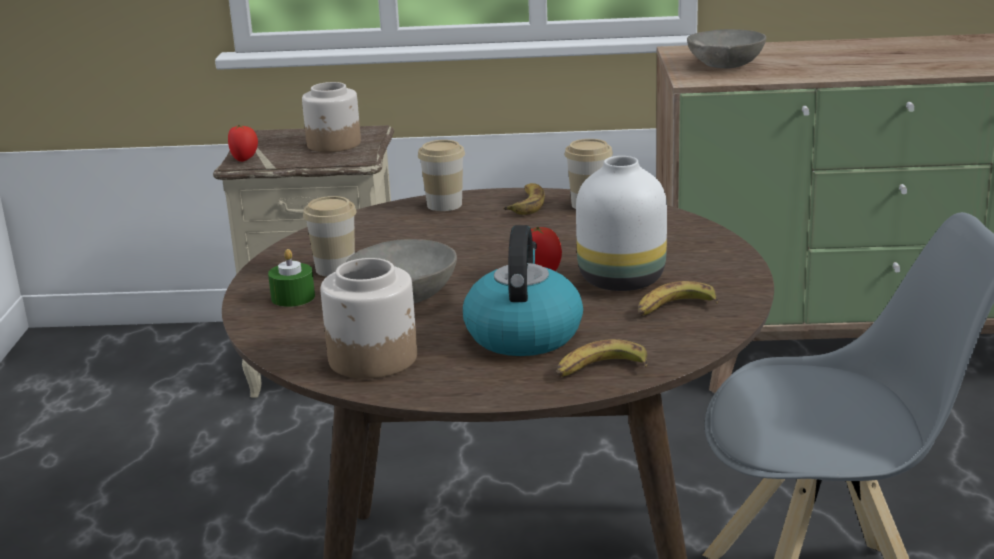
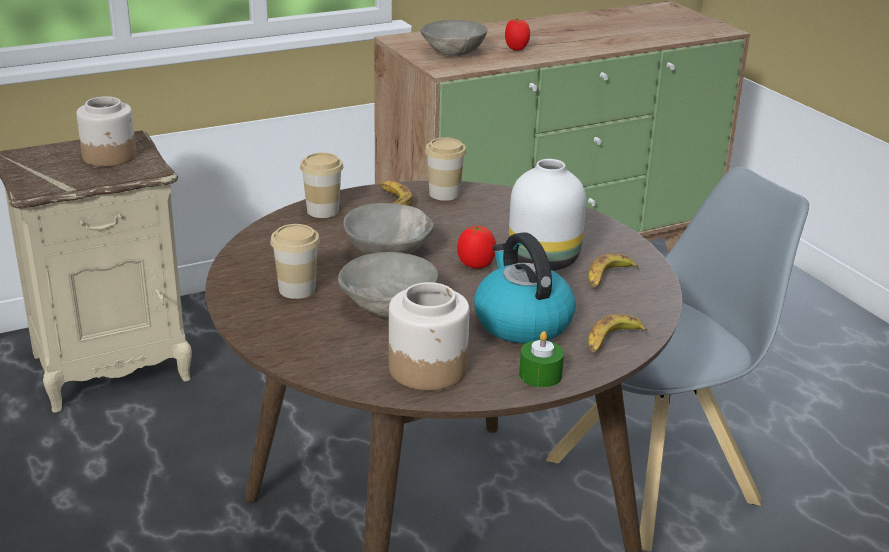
camera: 30 degrees left, 5 degrees up
tomato [228,125,258,162] -> tomato moved to [505,18,530,51]
green candle [268,249,315,307] -> green candle moved to [519,331,564,388]
none -> grey bowl [344,203,434,255]

